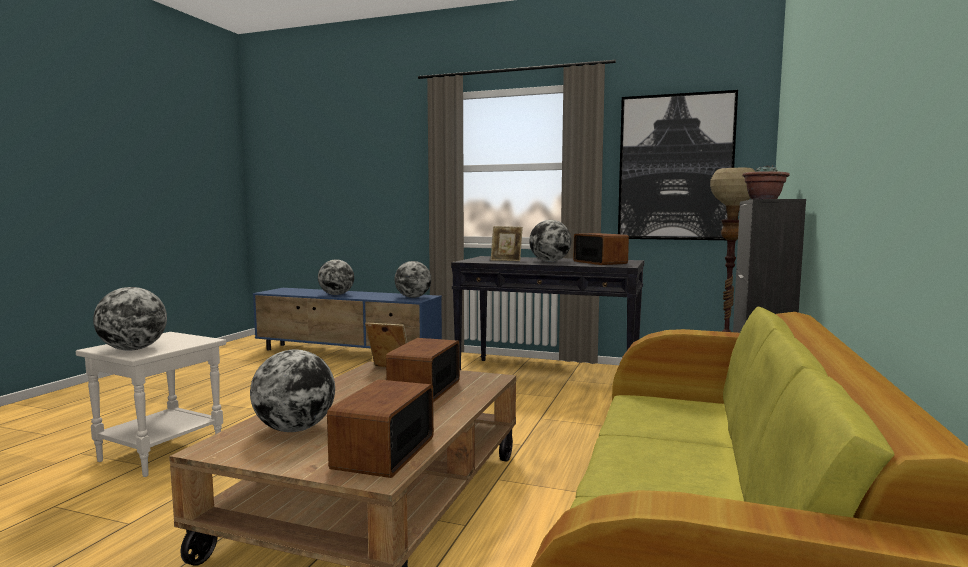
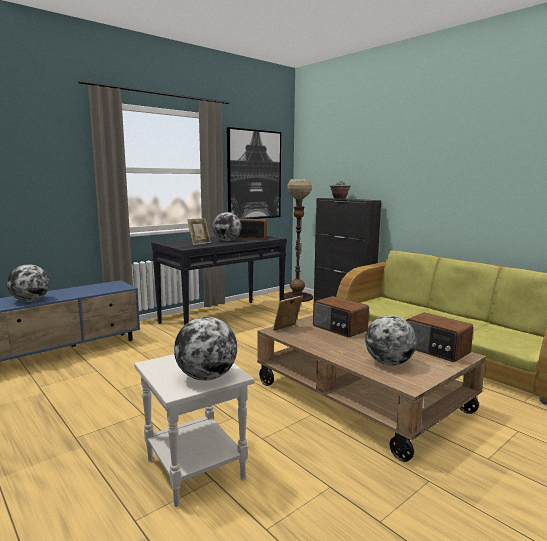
camera: 60 degrees left, 5 degrees up
globe [394,261,431,298] -> none

